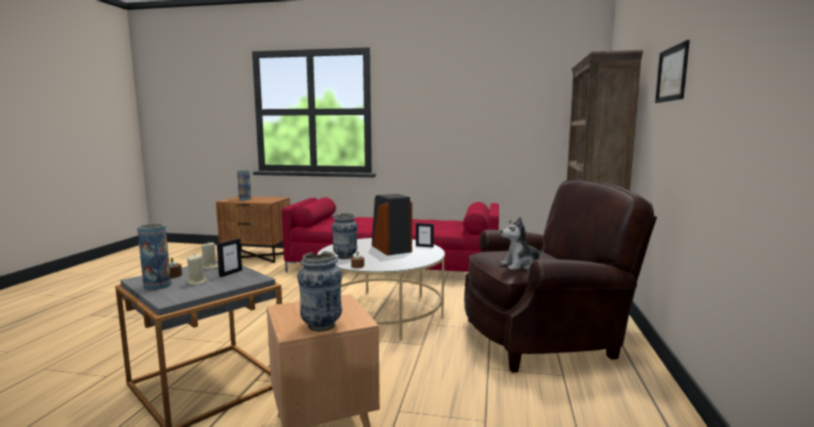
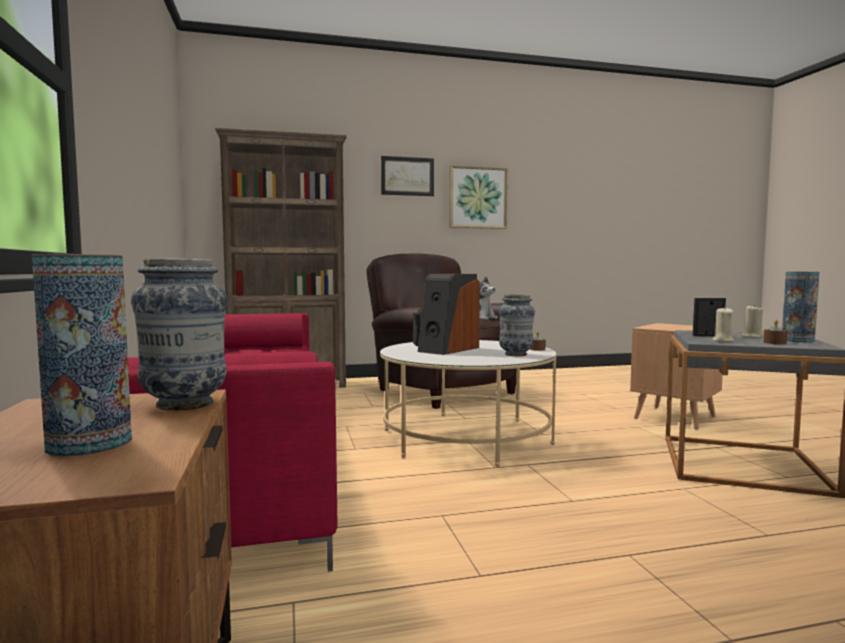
camera: 115 degrees left, 5 degrees down
vase [297,251,342,332] -> vase moved to [131,258,227,411]
none -> picture [449,165,507,229]

